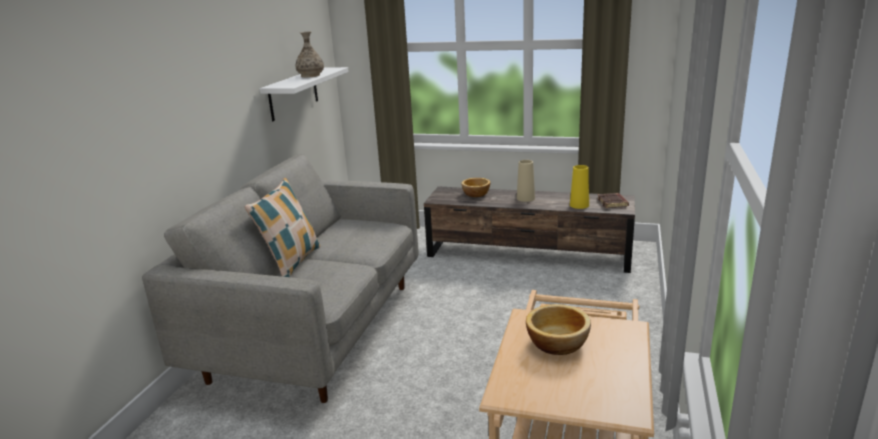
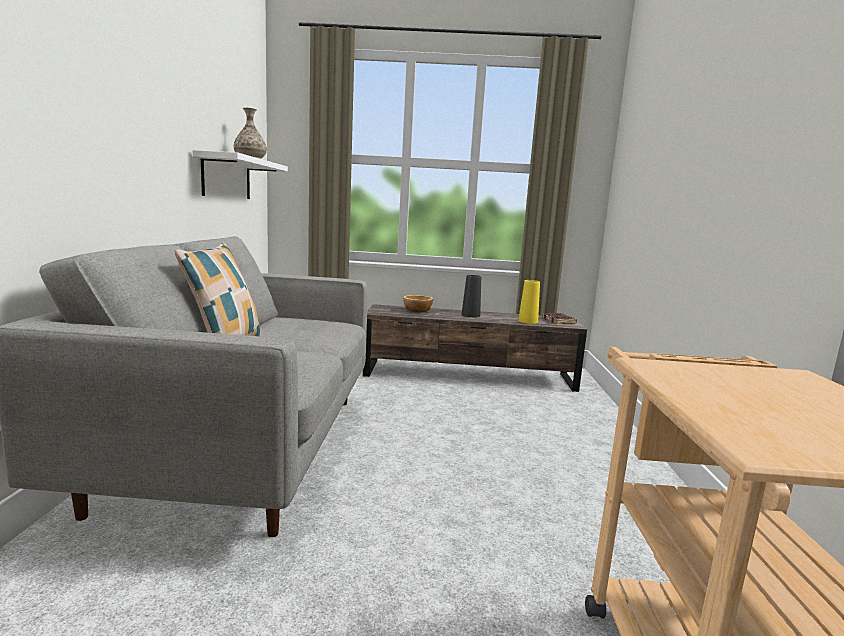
camera: 15 degrees left, 10 degrees down
beige vase [517,160,535,202] -> black vase [461,275,481,317]
bowl [526,304,591,355] -> none

